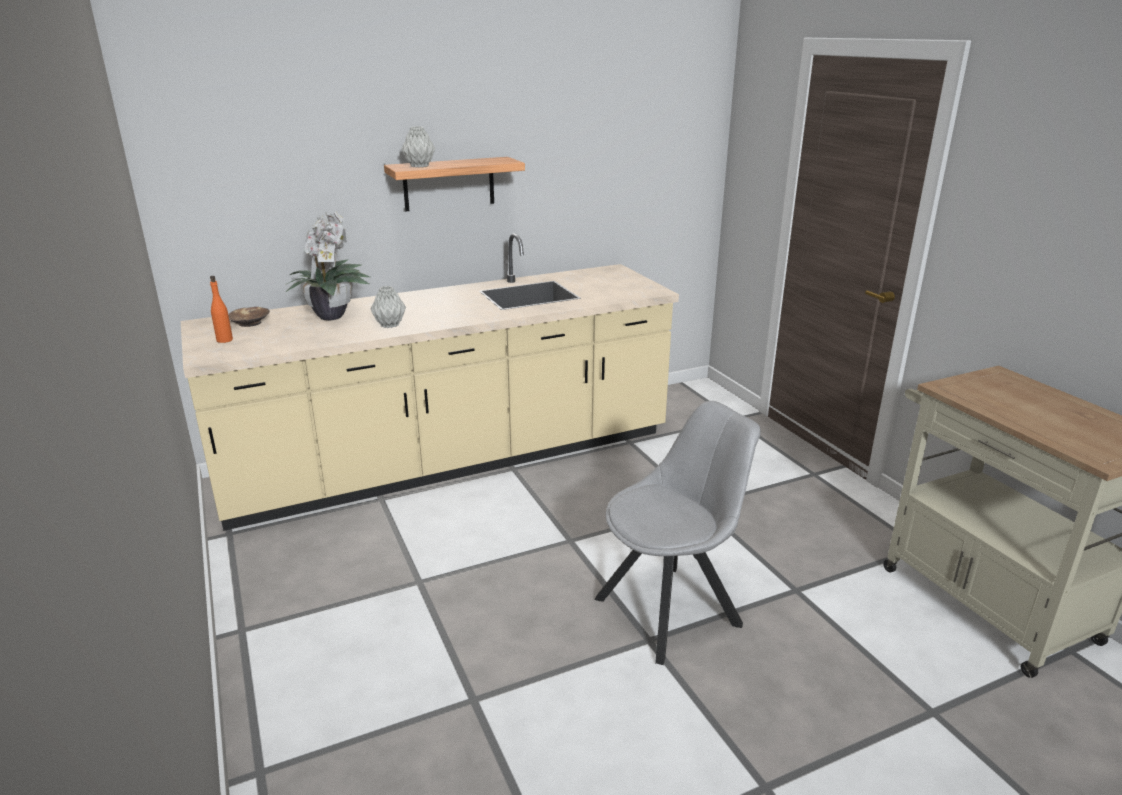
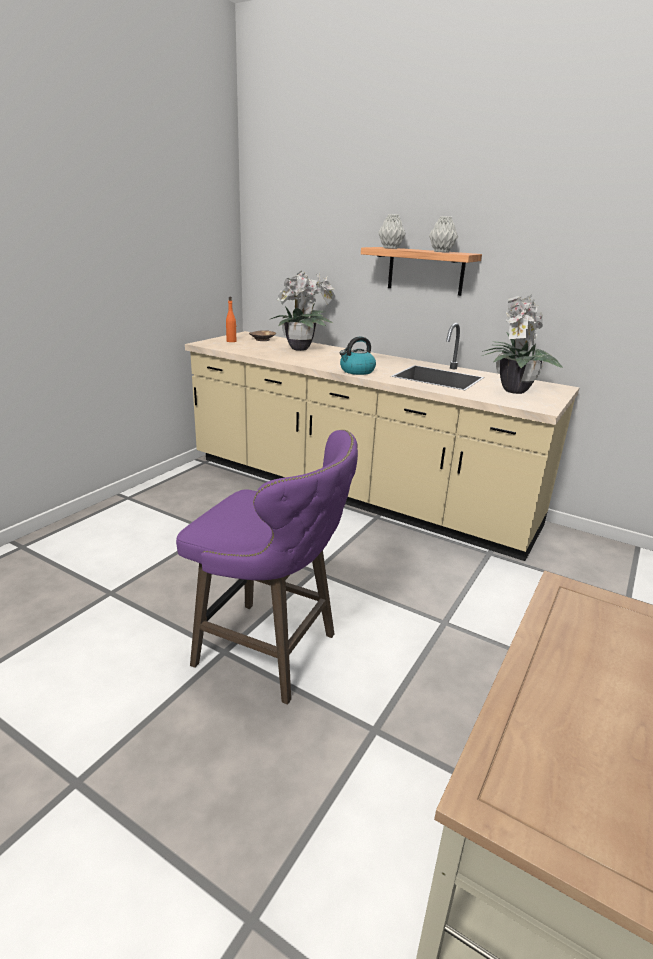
camera: 55 degrees right, 0 degrees up
grey vase [371,286,406,328] -> grey vase moved to [429,216,458,252]
grey chair [594,401,761,665] -> purple stool [176,430,358,705]
none -> kettle [340,337,376,375]
none -> potted plant [482,295,563,394]

